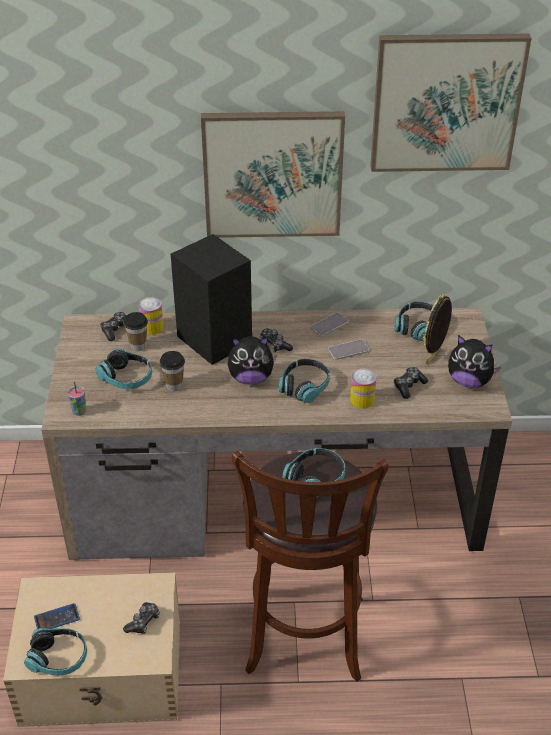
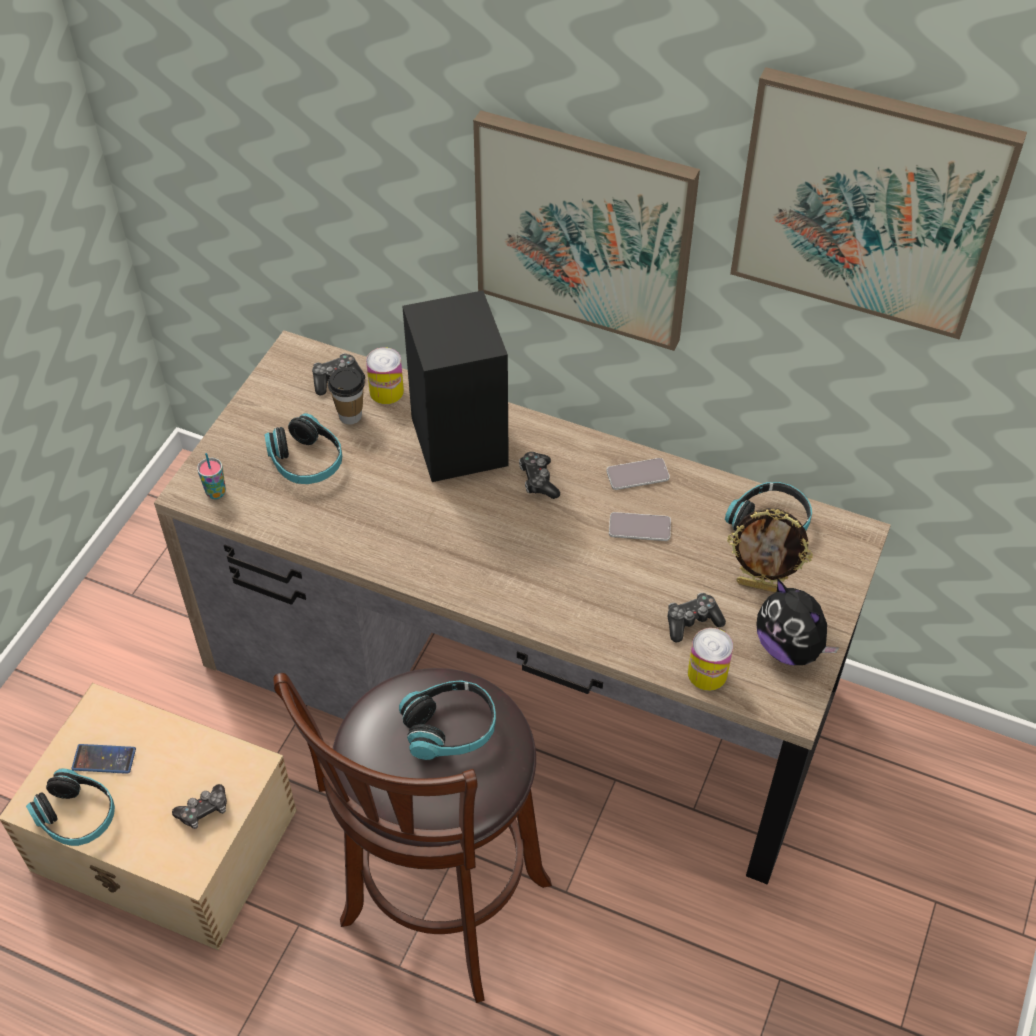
camera: 25 degrees right, 10 degrees up
cup [159,351,185,392] -> none
plush toy [228,336,277,385] -> none
headphones [279,359,330,403] -> none
can [350,368,376,409] -> can moved to [688,628,733,691]
picture frame [423,294,452,364] -> picture frame turned 135 degrees counterclockwise [727,508,813,593]

